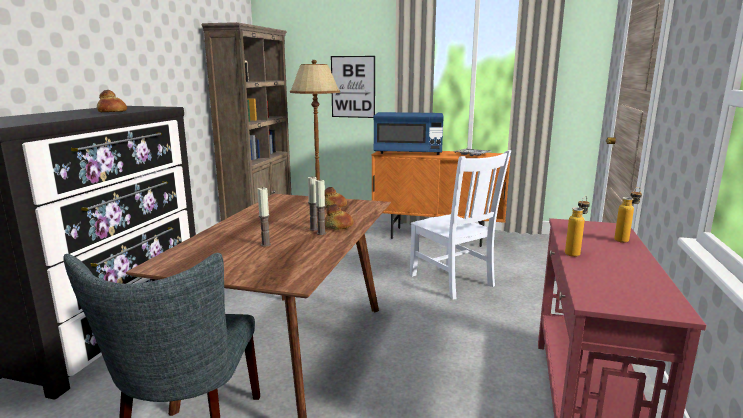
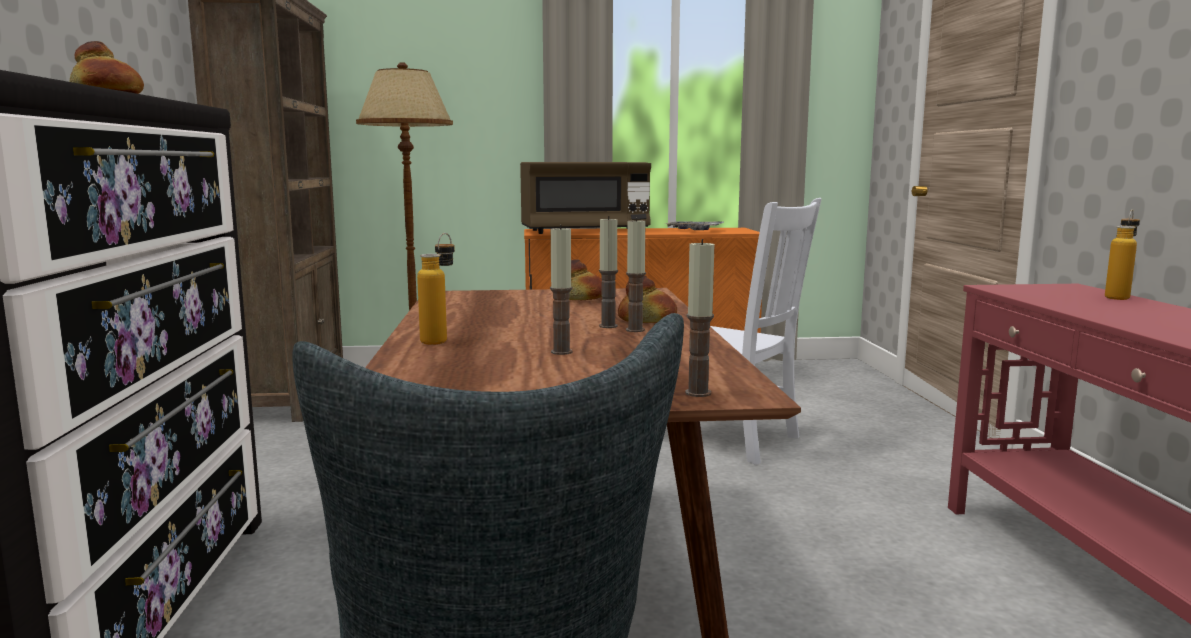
camera: 20 degrees left, 5 degrees down
picture [331,56,375,118] -> none
blue microwave [373,112,443,155] -> brown microwave [520,162,651,234]
bottle [565,196,590,257] -> bottle moved to [417,233,455,345]
none -> candle [685,239,714,397]

